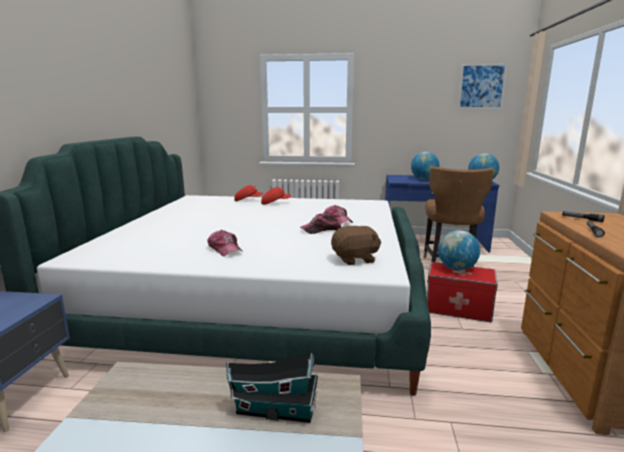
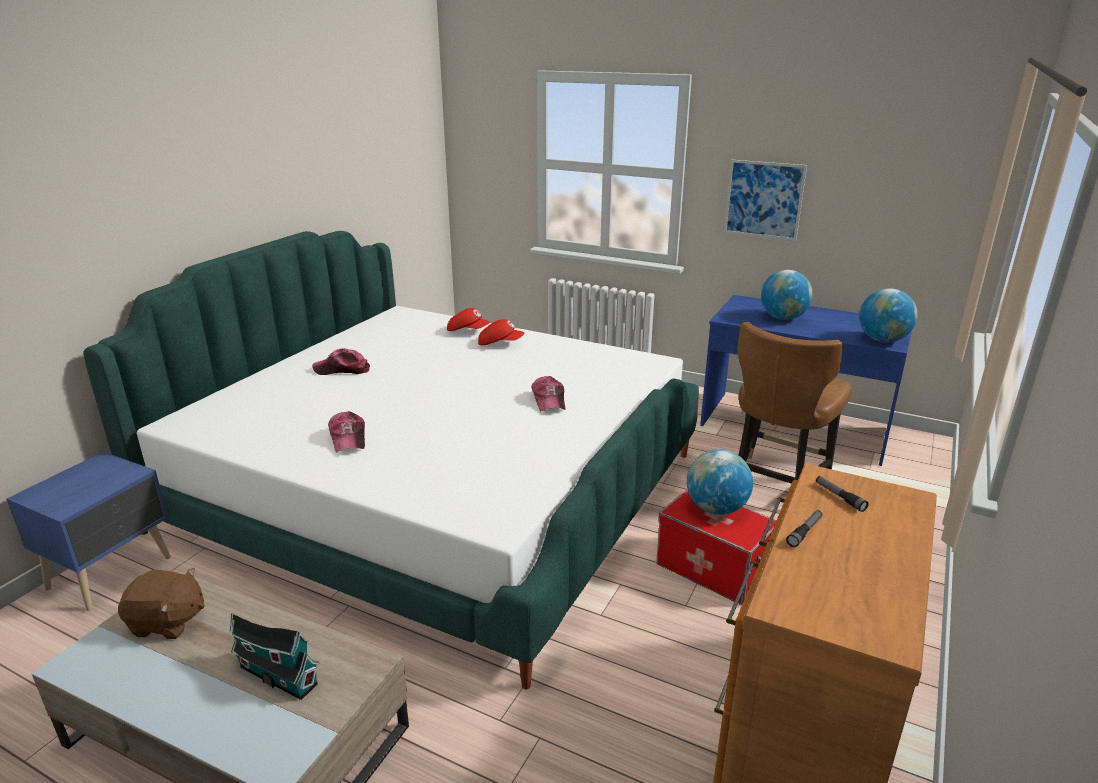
camera: 20 degrees right, 10 degrees up
cap [301,214,341,234] -> cap moved to [312,348,370,375]
brown plush toy [331,225,381,265] -> brown plush toy moved to [118,568,205,639]
picture [458,64,507,109] -> picture moved to [724,160,807,241]

